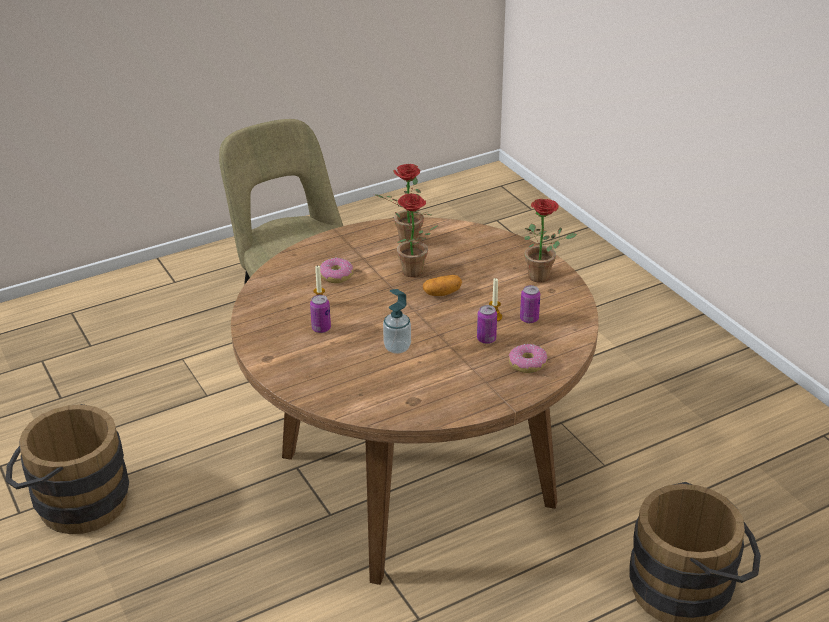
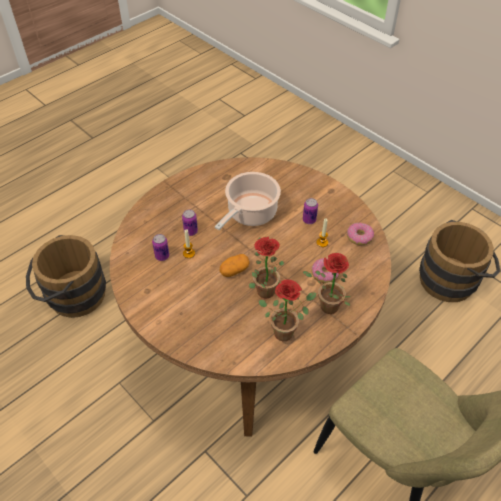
camera: 165 degrees right, 15 degrees up
soap dispenser [383,289,411,354] -> cooking pot [215,172,281,230]
donut [509,344,547,373] -> donut moved to [347,223,374,245]
potted plant [524,199,577,282] -> potted plant moved to [303,253,351,314]

